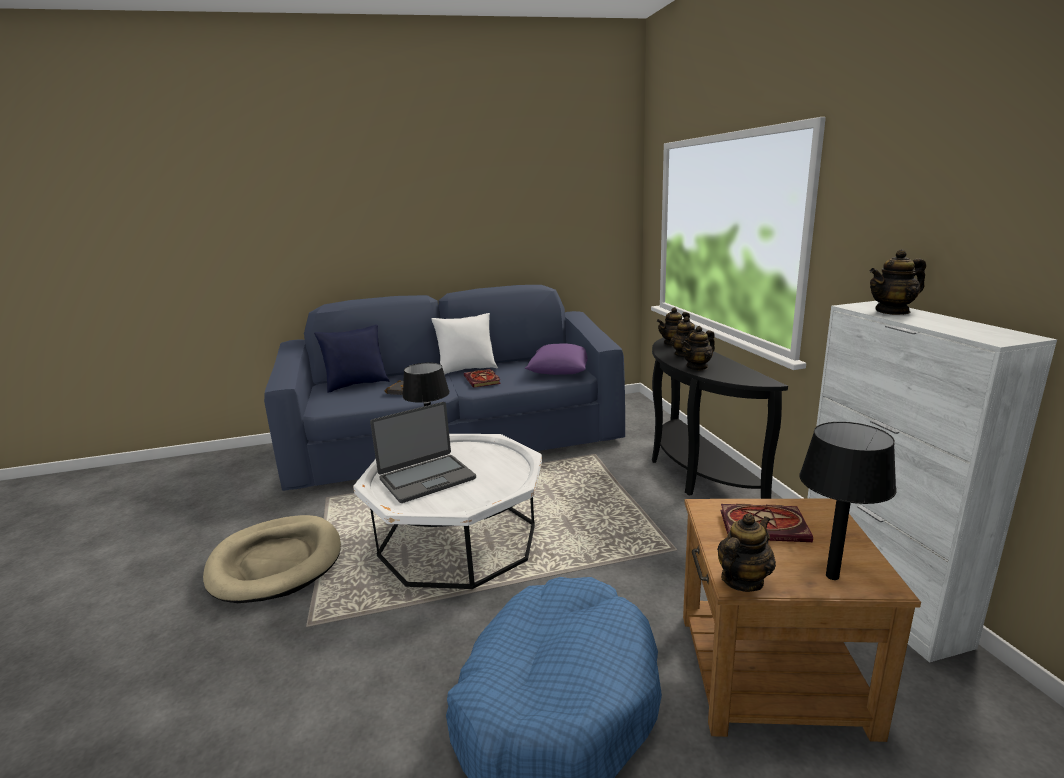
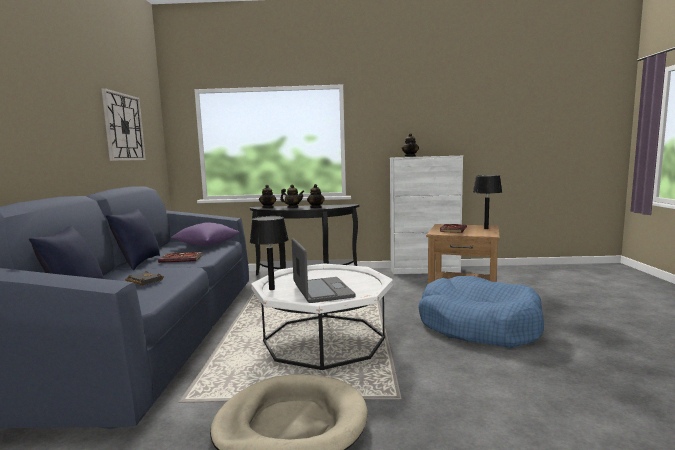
camera: 75 degrees left, 10 degrees down
white pillow [431,313,498,375] -> blue pillow [106,208,160,270]
teapot [717,513,776,592] -> none
none -> wall clock [101,88,146,161]

